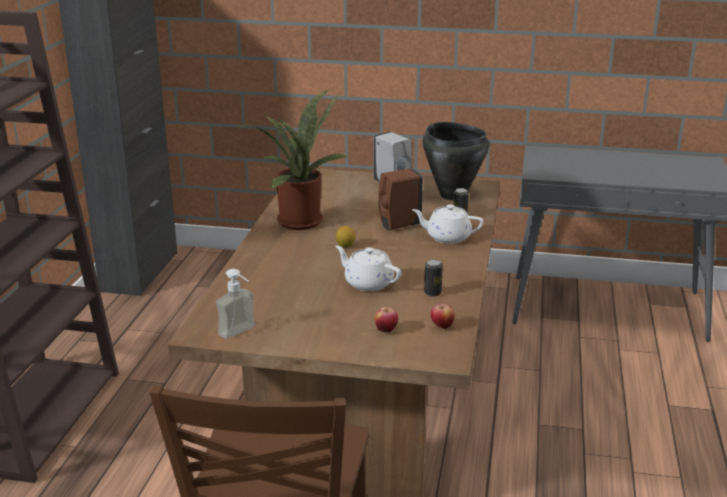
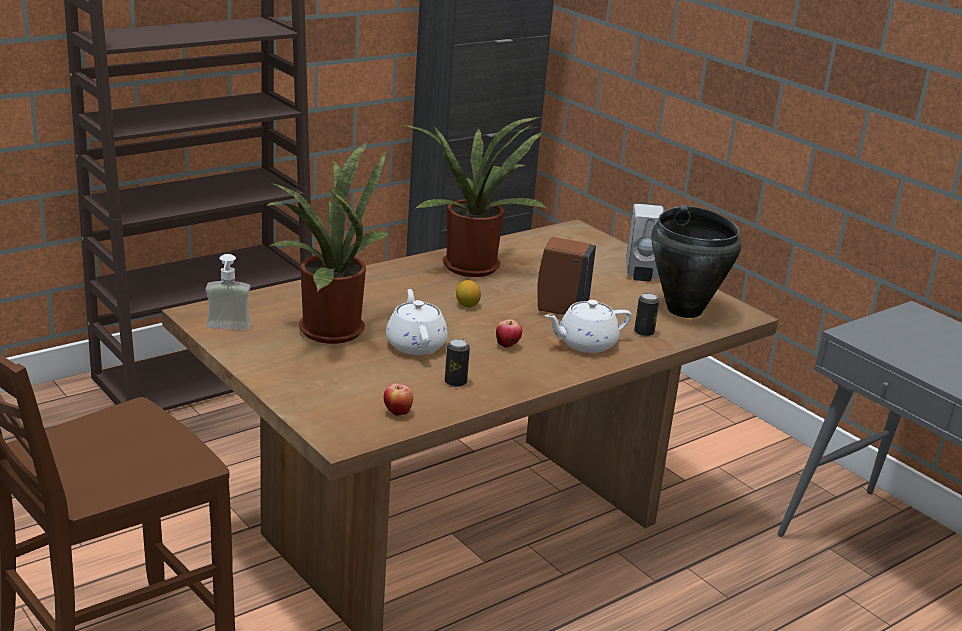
camera: 40 degrees right, 0 degrees up
apple [375,307,398,333] -> apple moved to [496,319,522,348]
white teapot [412,204,484,244] -> white teapot turned 75 degrees counterclockwise [545,300,631,353]
none -> potted plant [267,142,390,344]

